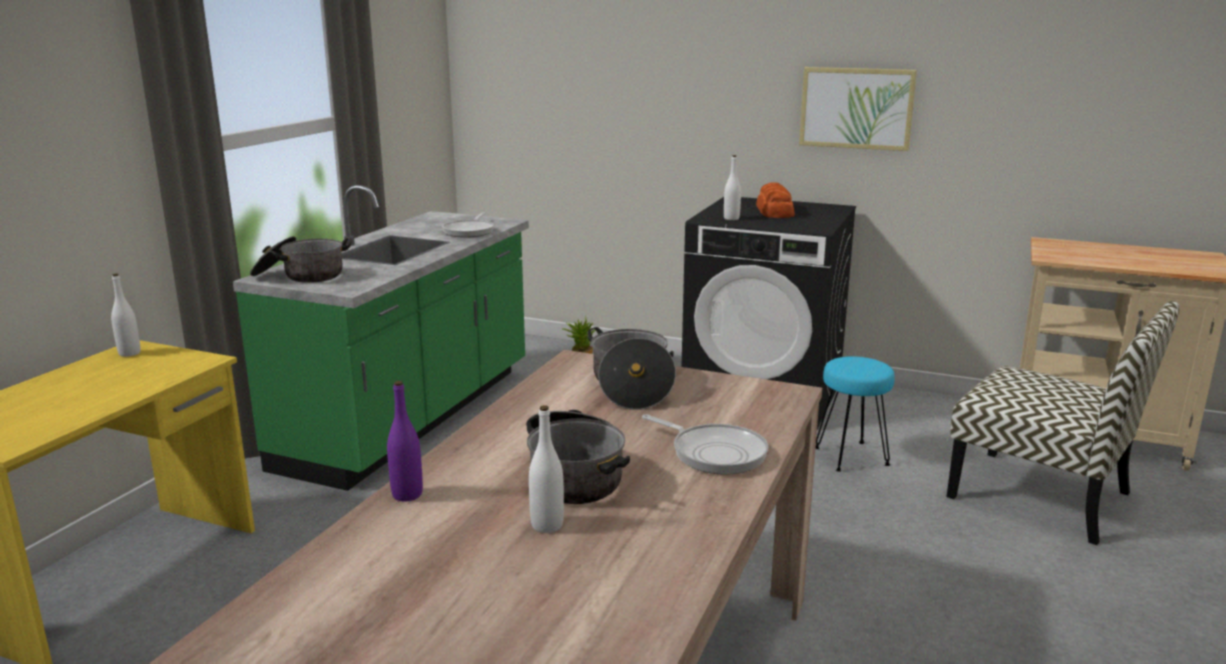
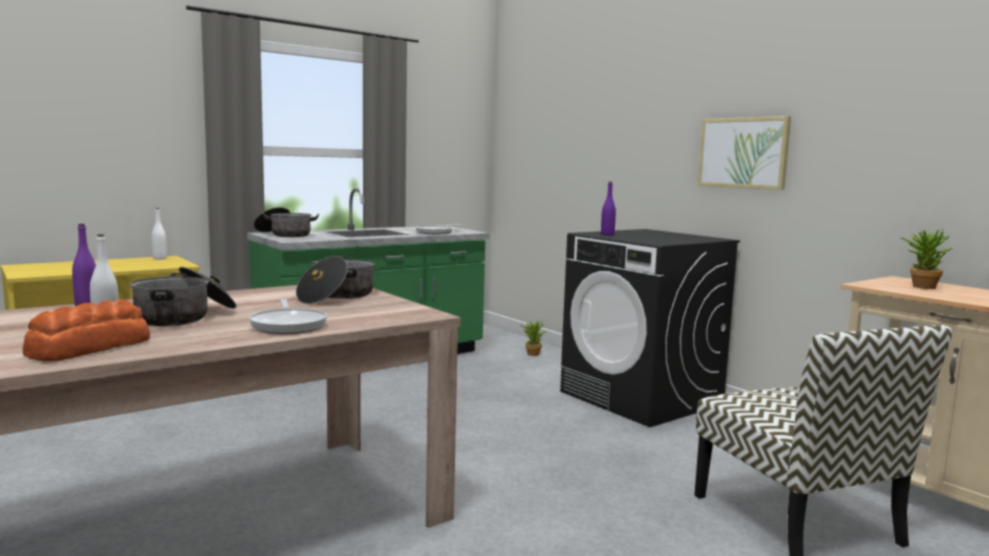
camera: 30 degrees right, 10 degrees down
white bottle [724,155,741,220] -> purple bottle [601,182,616,235]
bread [756,183,795,218] -> bread moved to [22,299,150,361]
turquoise stool [816,357,895,472] -> none
none -> potted plant [900,228,954,289]

